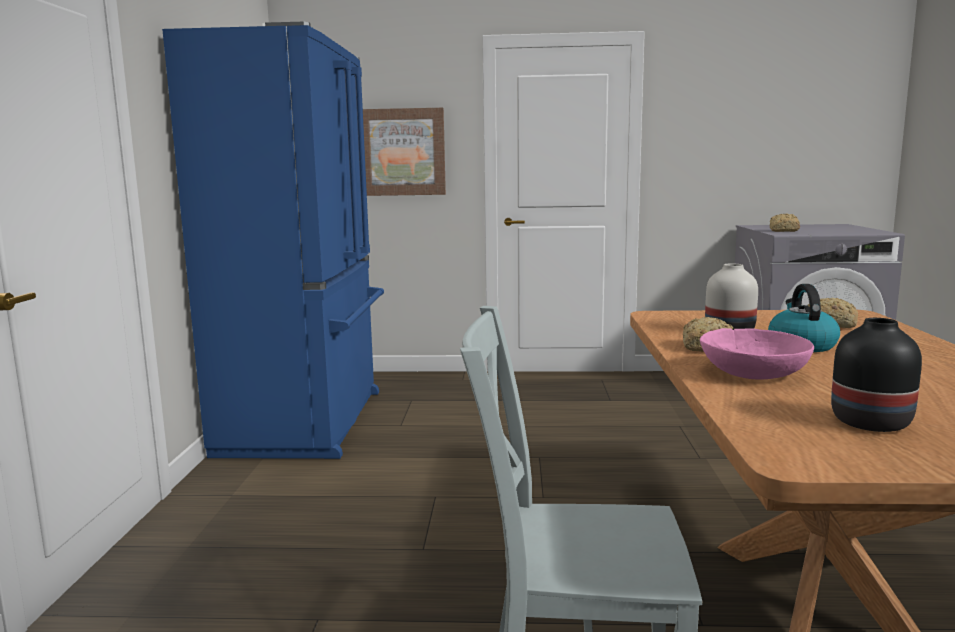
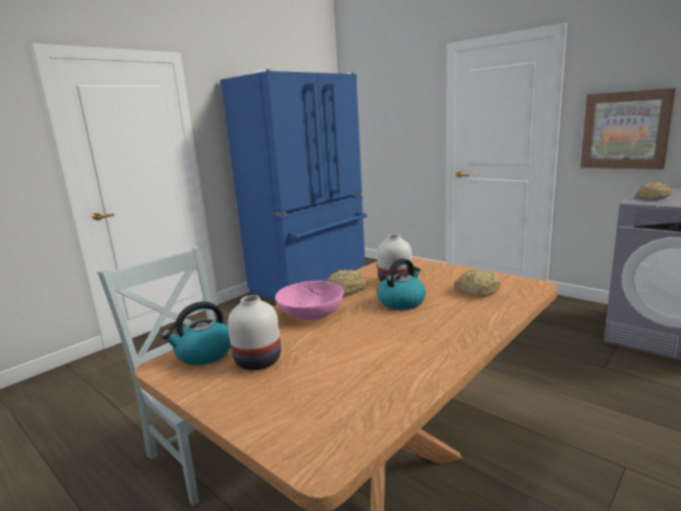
camera: 40 degrees right, 5 degrees up
picture [363,108,446,196] -> picture moved to [580,88,676,169]
black vase [831,318,922,432] -> white vase [228,295,281,370]
none -> kettle [161,302,231,365]

